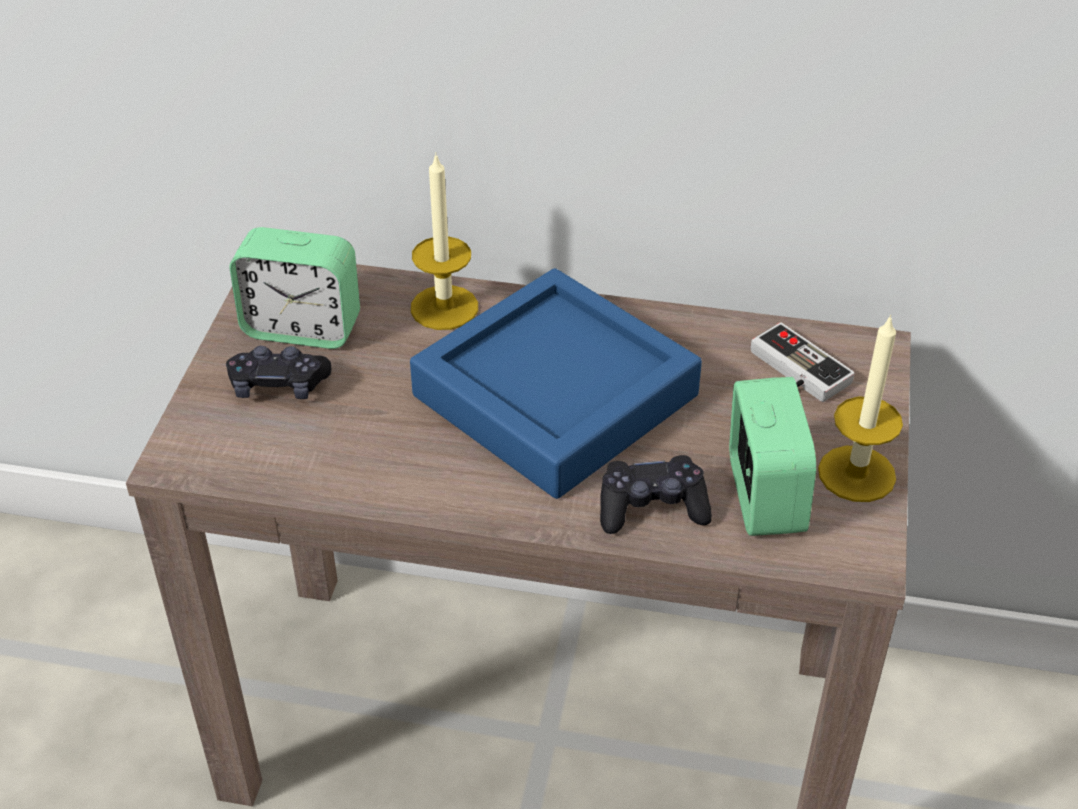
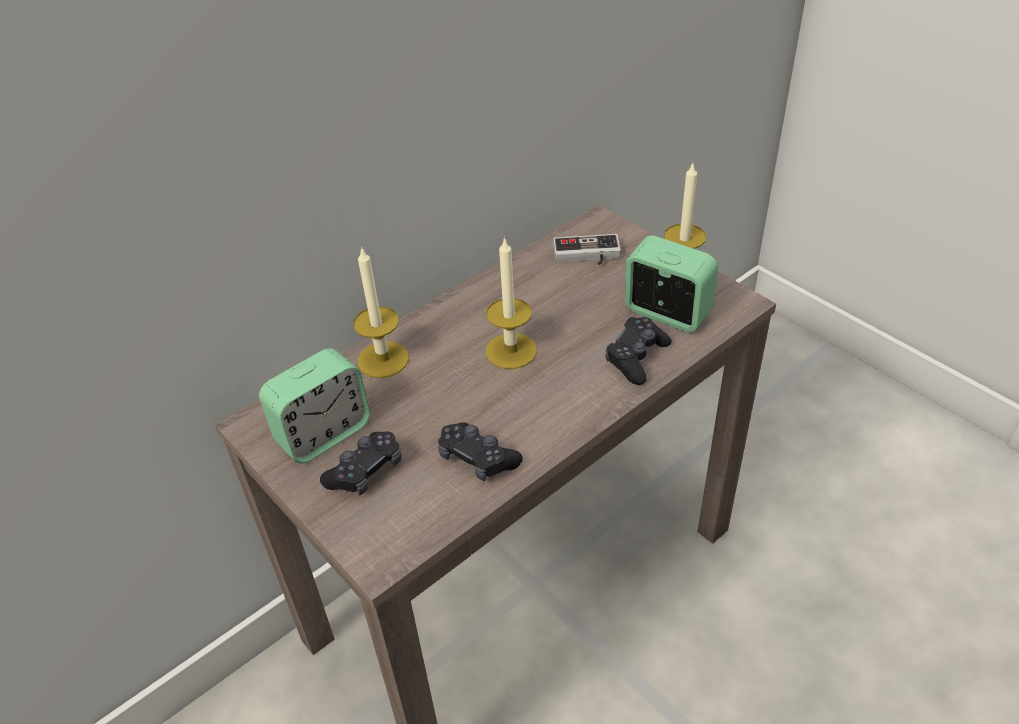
camera: 50 degrees left, 0 degrees up
blue tray [410,268,702,499] -> candle [485,237,537,369]
none -> black game controller [438,422,523,481]

